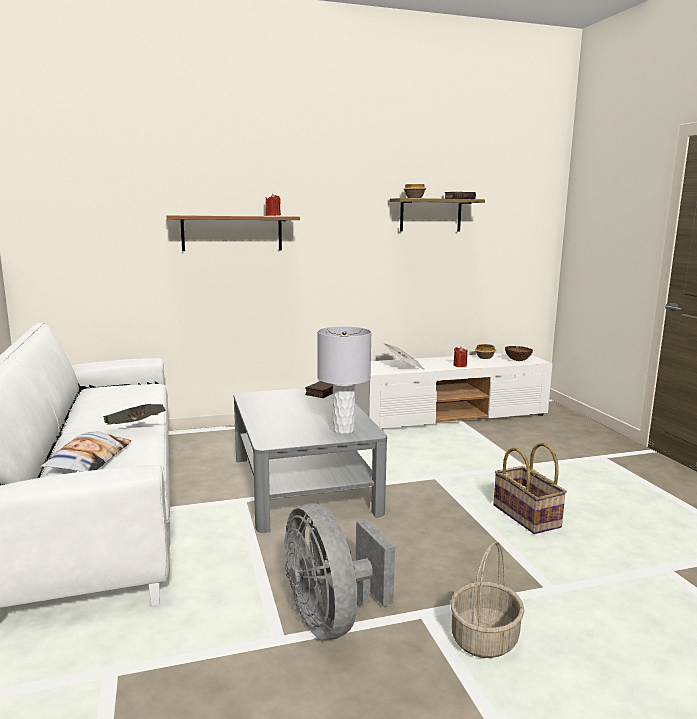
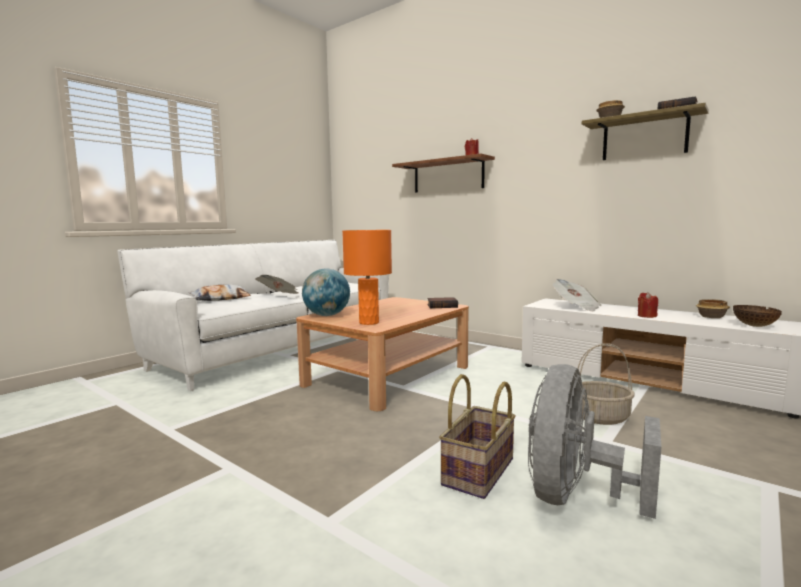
camera: 55 degrees right, 5 degrees down
grey coffee table [234,388,387,533] -> brown coffee table [296,297,469,411]
grey fan [285,503,395,640] -> grey fan moved to [528,364,661,519]
grey table lamp [317,326,372,434] -> orange table lamp [342,230,392,325]
basket [451,541,524,658] -> basket moved to [578,343,635,425]
none -> globe [302,269,350,316]

